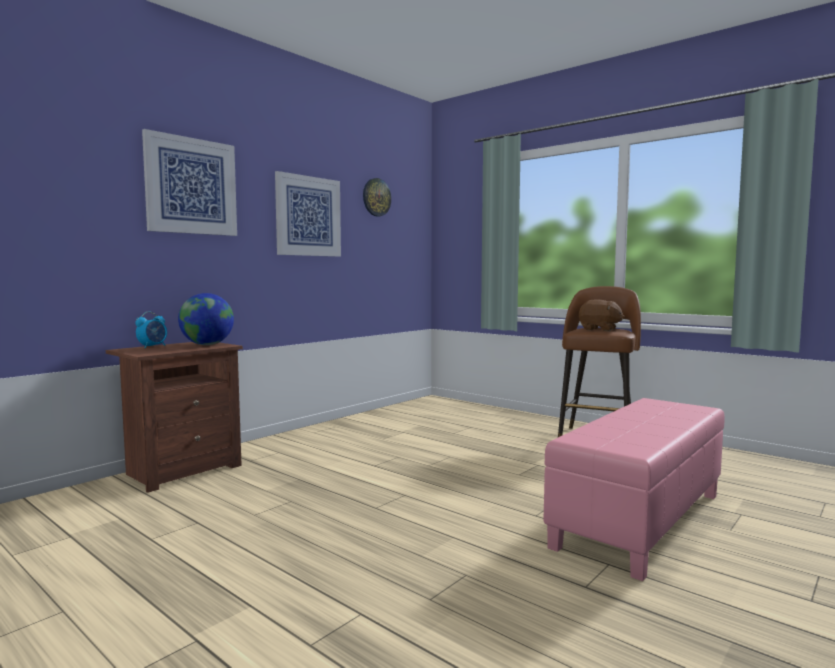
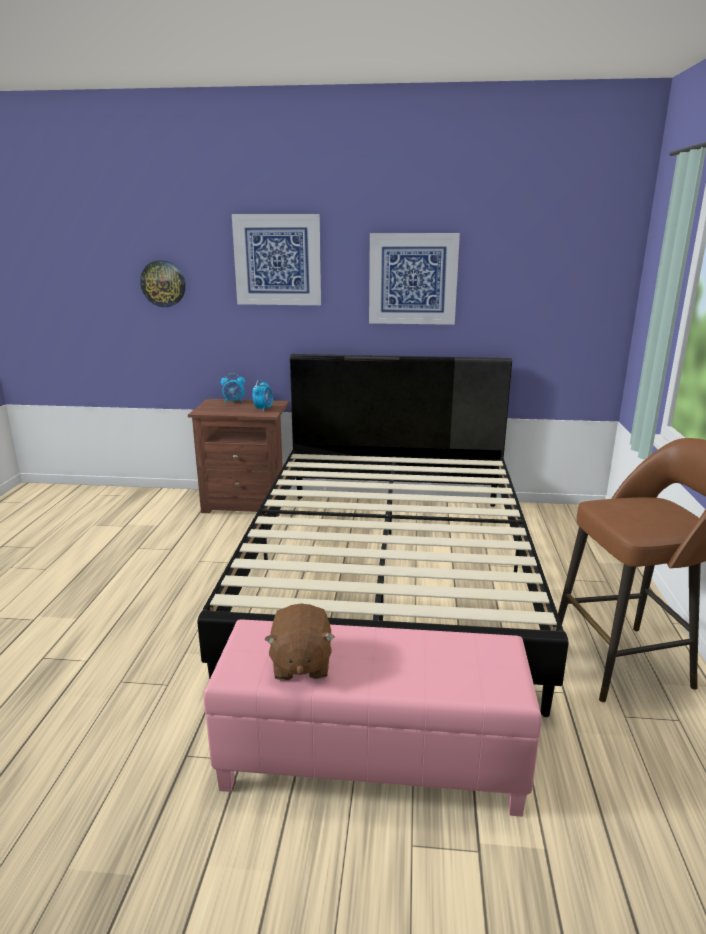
camera: 55 degrees right, 15 degrees up
globe [178,293,234,345] -> alarm clock [253,379,273,412]
wall clock [363,178,391,217] -> wall clock moved to [140,260,185,307]
brown plush toy [579,299,625,331] -> brown plush toy moved to [264,603,335,681]
none -> black bed [197,354,569,717]

